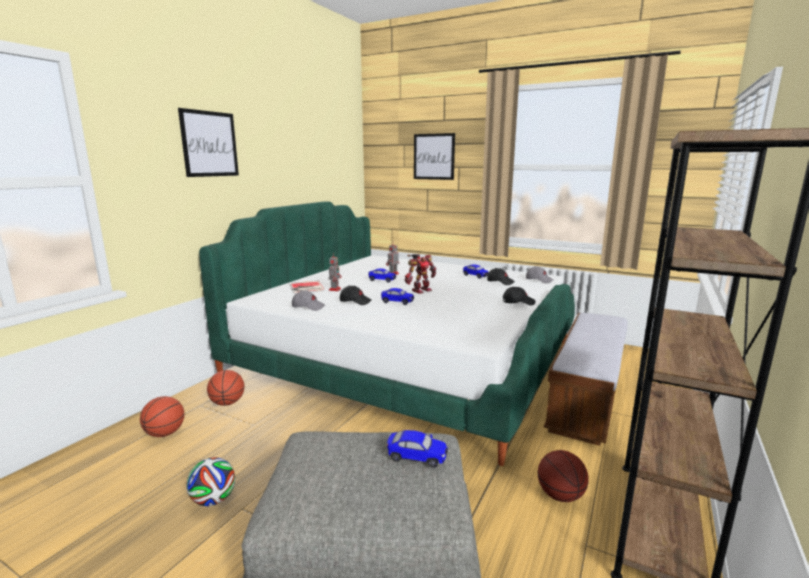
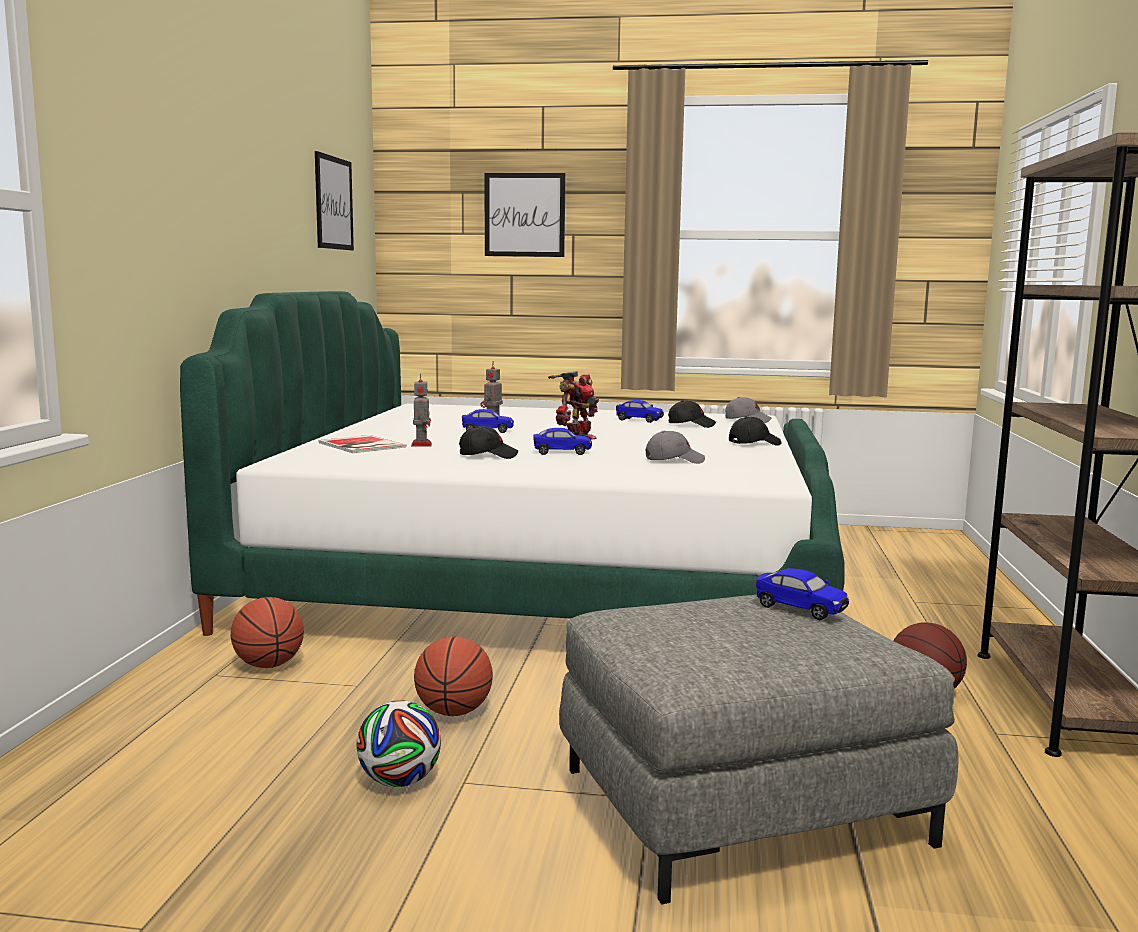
camera: 20 degrees left, 5 degrees down
basketball [140,396,184,437] -> basketball moved to [414,636,493,716]
picture [178,108,239,177] -> picture moved to [315,151,354,251]
grey cap [292,291,325,311] -> grey cap moved to [646,431,705,464]
toy car [387,430,448,468] -> toy car turned 45 degrees clockwise [756,568,849,620]
bench [544,313,628,446] -> none

